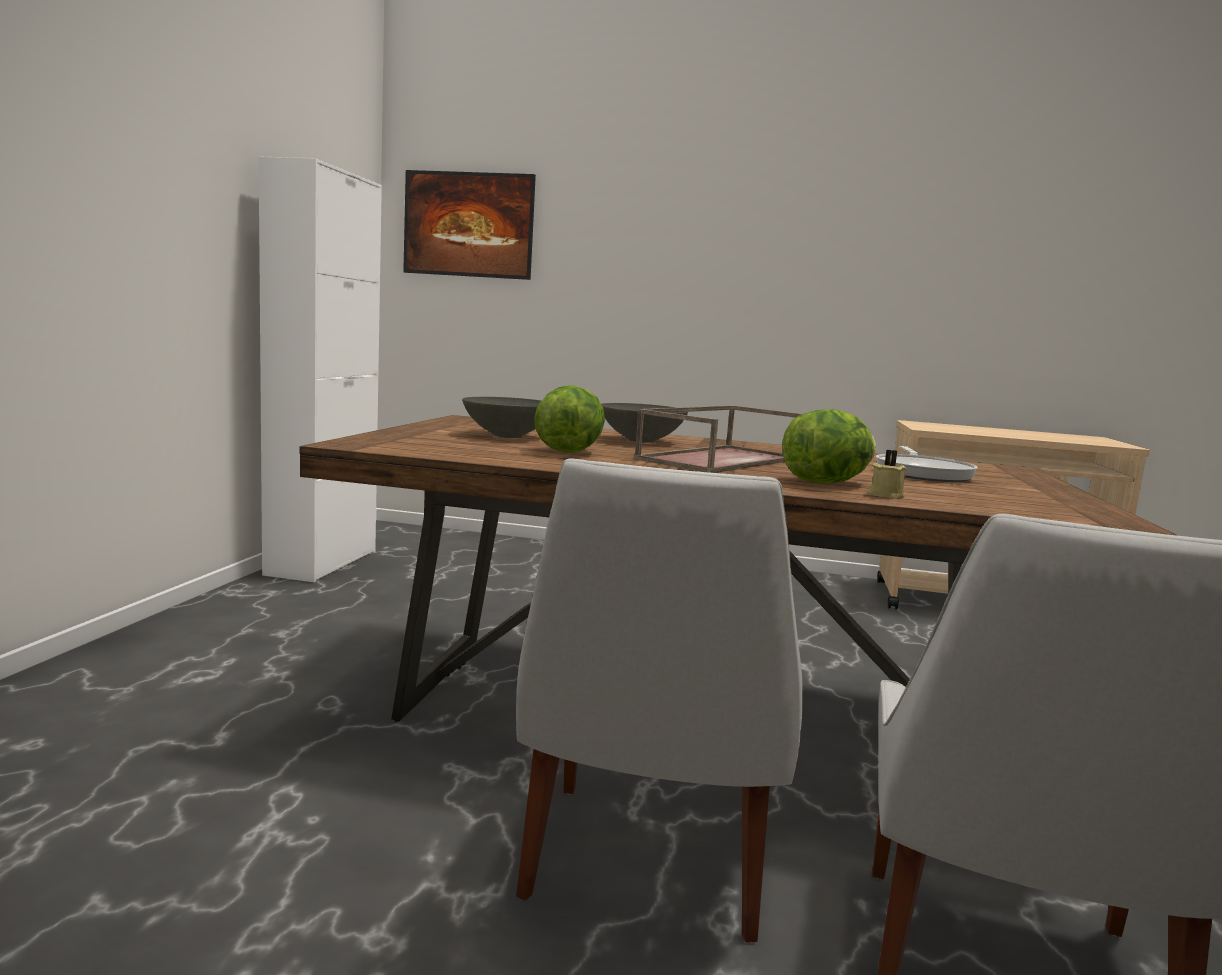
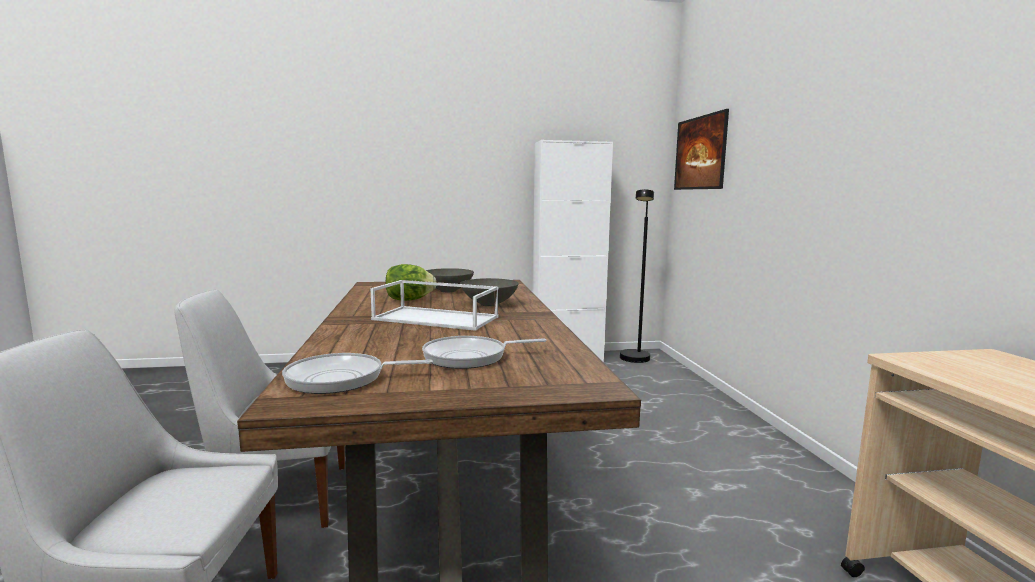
camera: 70 degrees right, 0 degrees up
brown tray [634,405,801,473] -> white tray [370,280,499,331]
lettuce [782,409,876,483] -> none
beige candle [868,450,906,499] -> none
none -> frying pan [282,353,433,394]
none -> black floor lamp [620,189,654,363]

